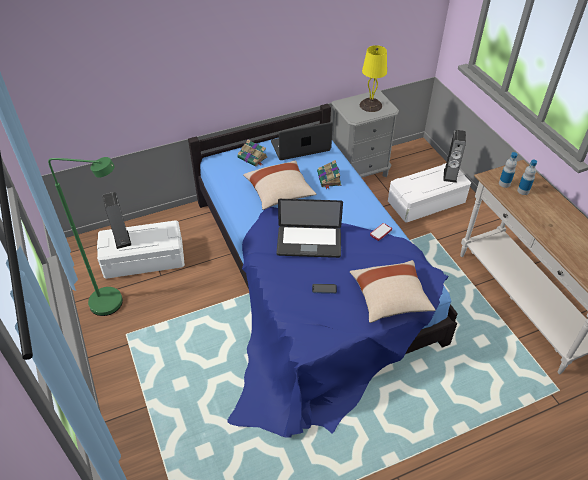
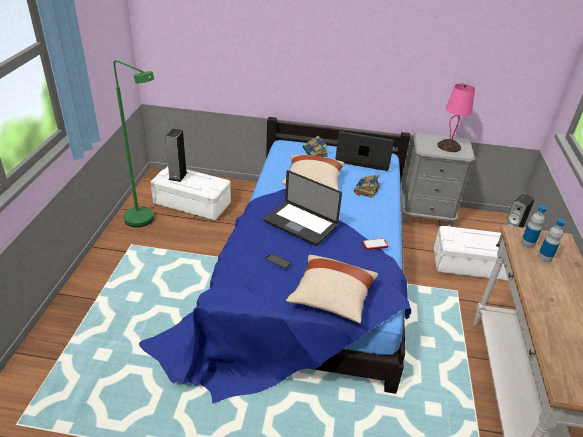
camera: 30 degrees right, 10 degrees down
yellow table lamp [360,45,387,112] -> pink table lamp [437,84,475,152]

